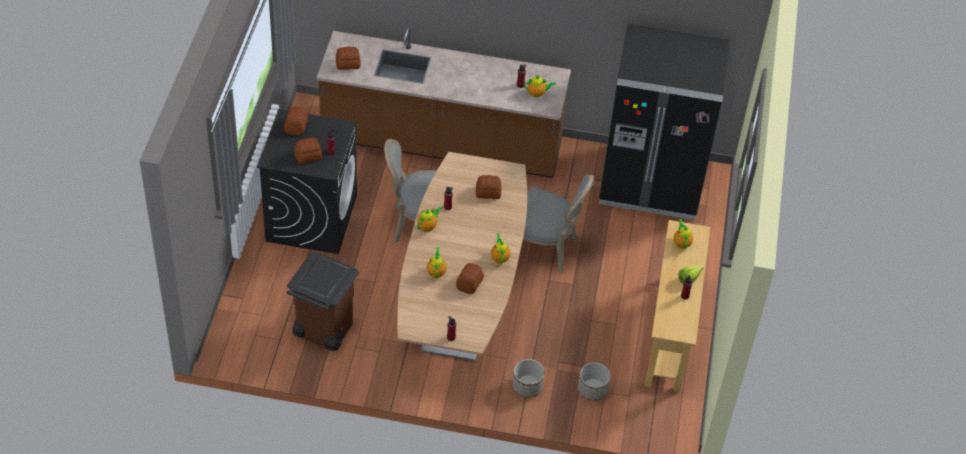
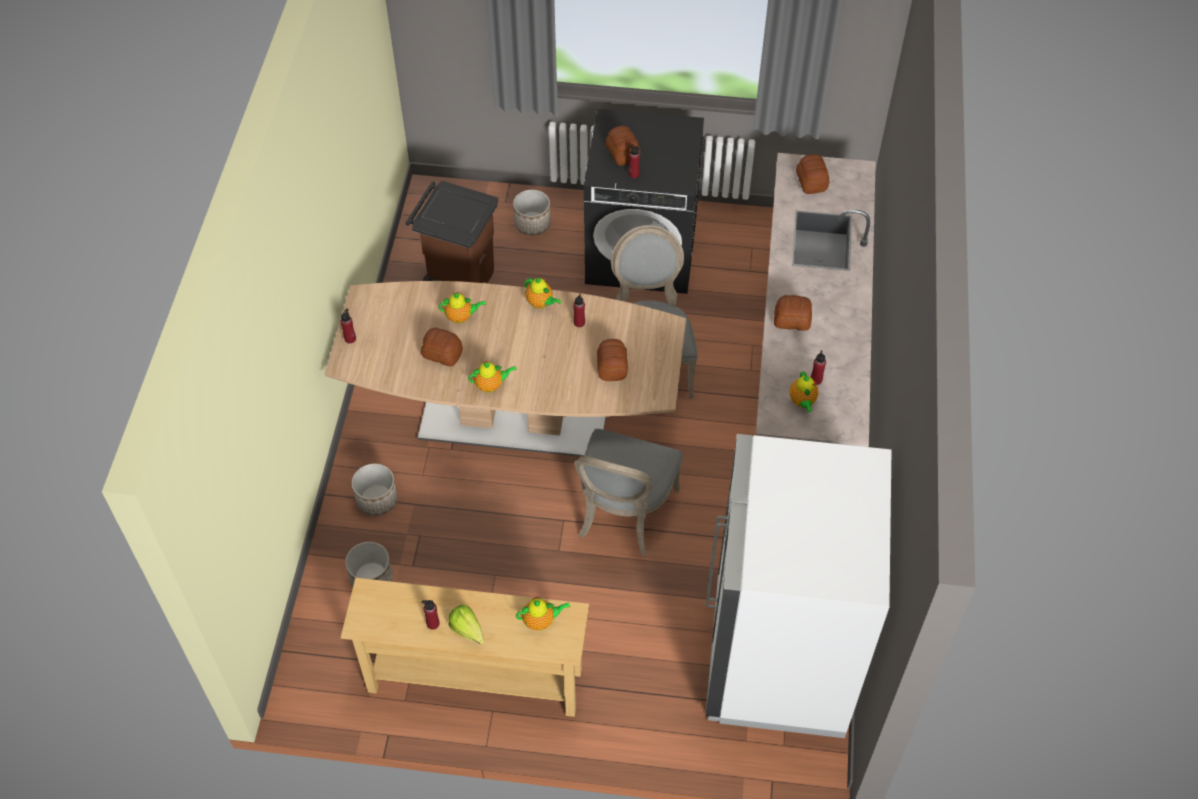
camera: 90 degrees right, 5 degrees up
bread [284,107,308,135] -> bread moved to [774,295,812,331]
black fridge [599,24,730,220] -> white fridge [705,434,892,738]
none -> planter [513,190,551,236]

